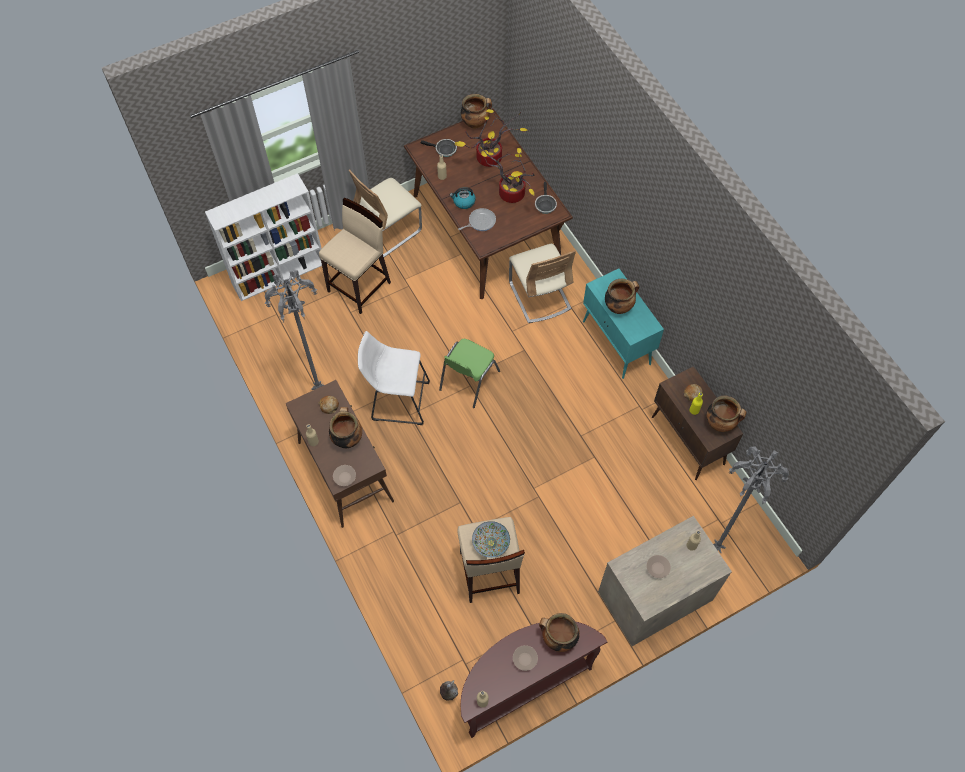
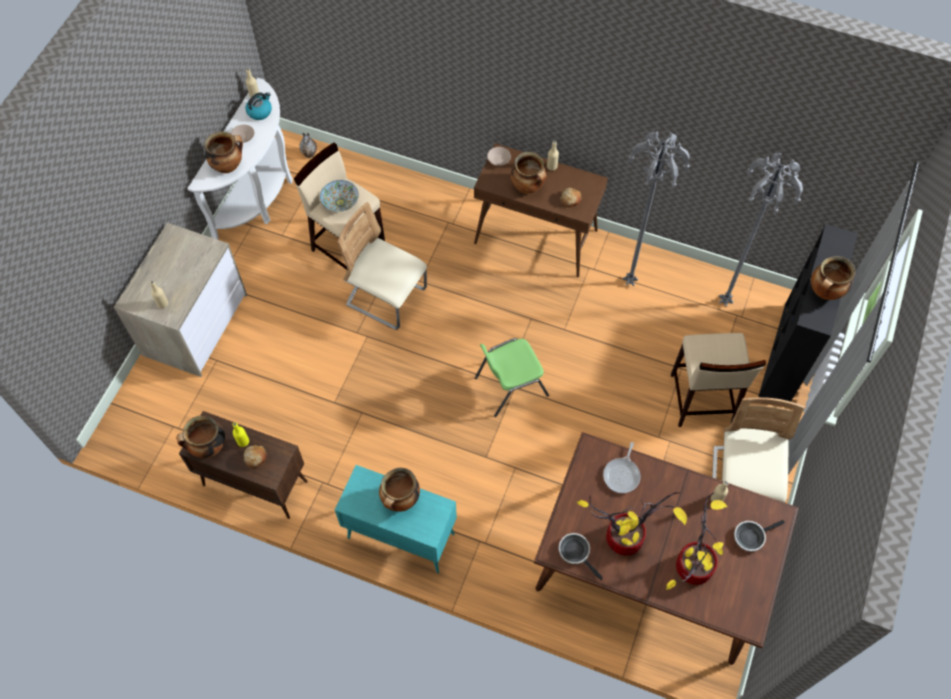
camera: 140 degrees right, 0 degrees up
white bookcase [205,173,322,301] -> black bookcase [758,224,858,402]
white stool [358,331,430,425] -> none
green chair [439,339,500,408] -> green chair turned 105 degrees counterclockwise [475,338,549,417]
kettle [450,187,475,209] -> kettle moved to [246,92,272,120]
cooking pot [461,94,492,129] -> cooking pot moved to [811,256,855,300]
brown console table [461,622,607,738] -> white console table [187,78,293,240]
beige chair [509,244,576,323] -> beige chair moved to [338,202,427,330]
beige bowl [646,555,671,578] -> none
grey floor lamp [713,446,789,553] -> grey floor lamp moved to [719,153,803,306]

